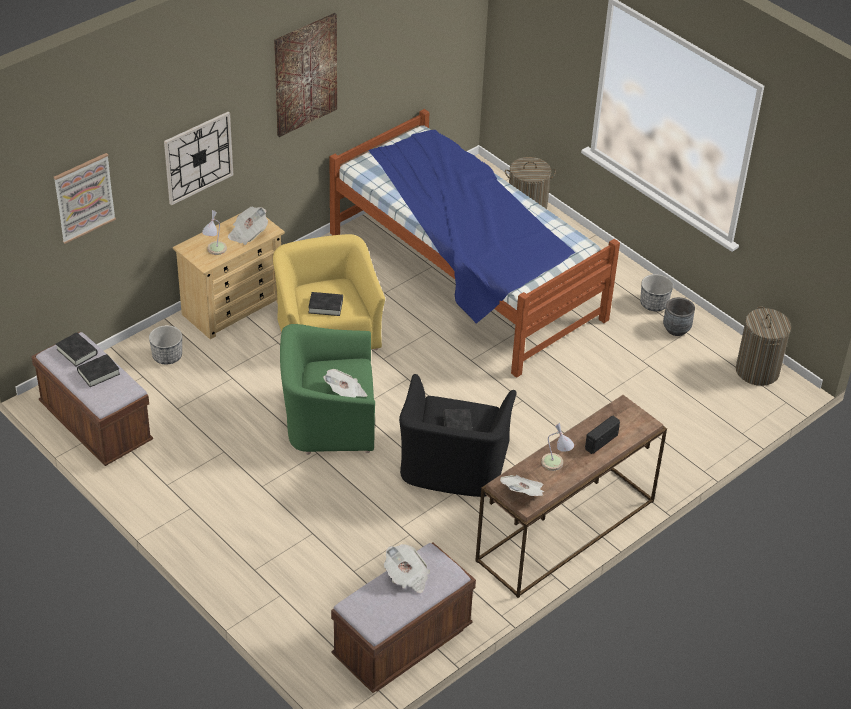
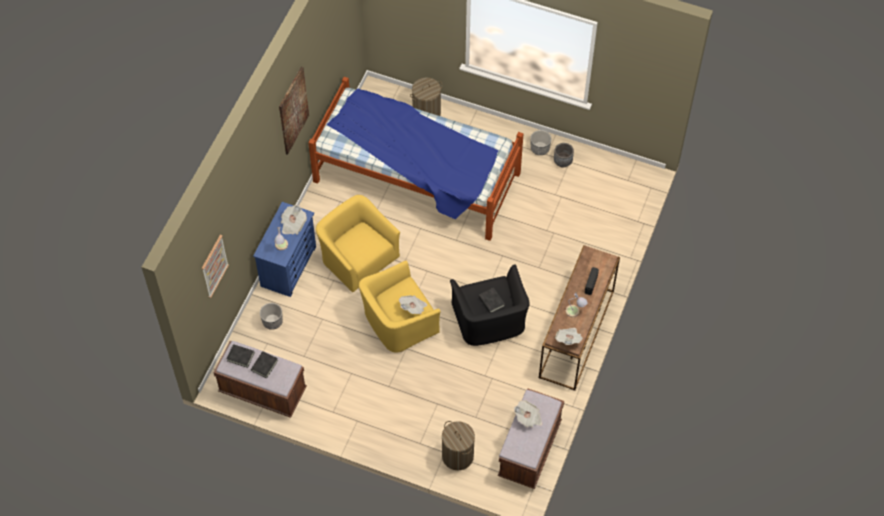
camera: 25 degrees left, 15 degrees up
wall clock [164,112,233,205] -> none
beige dresser [173,213,285,339] -> blue dresser [253,202,316,297]
green armchair [280,324,375,455] -> yellow armchair [359,261,441,353]
black book [308,292,343,316] -> none
laundry basket [736,306,791,386] -> laundry basket moved to [442,421,475,470]

